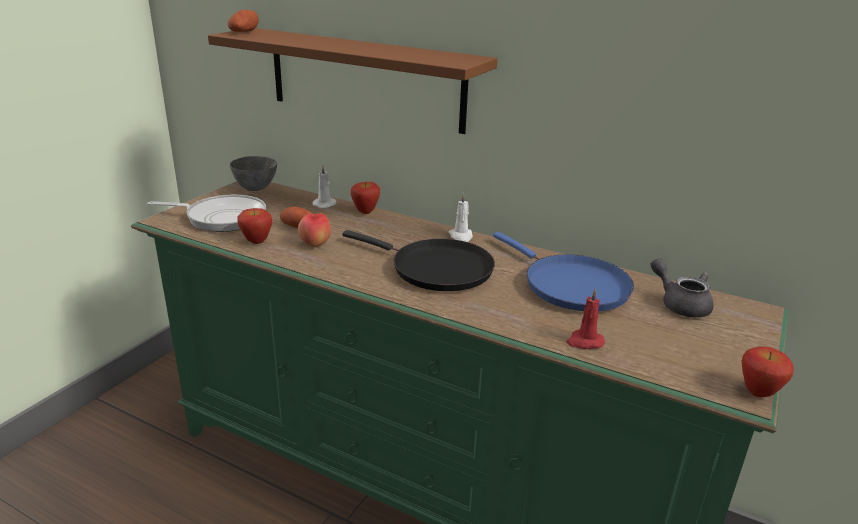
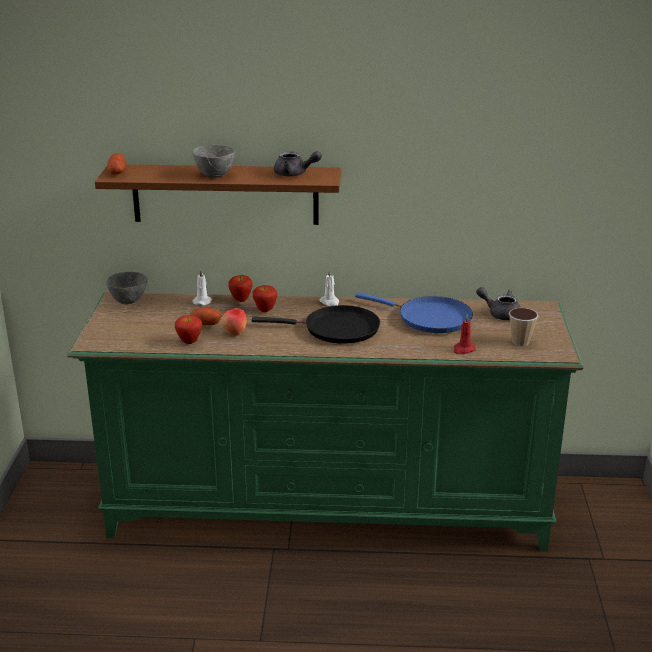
camera: 25 degrees left, 0 degrees up
frying pan [148,195,266,232] -> none
apple [742,346,794,397] -> apple moved to [253,285,277,312]
none -> grey bowl [193,145,235,178]
none -> grey teapot [274,151,322,177]
none -> cup [509,308,538,346]

